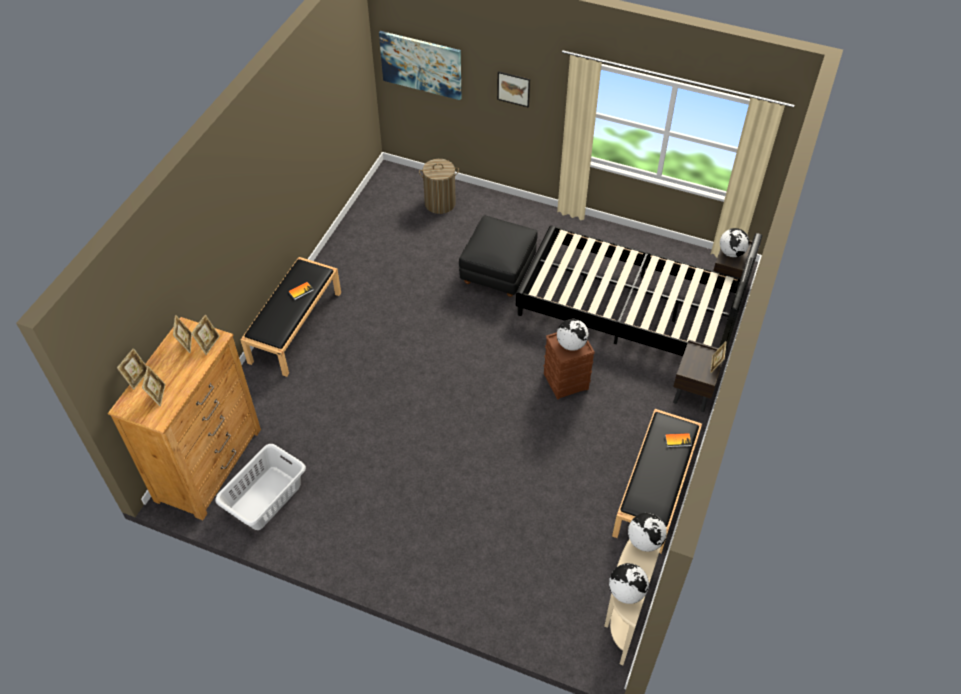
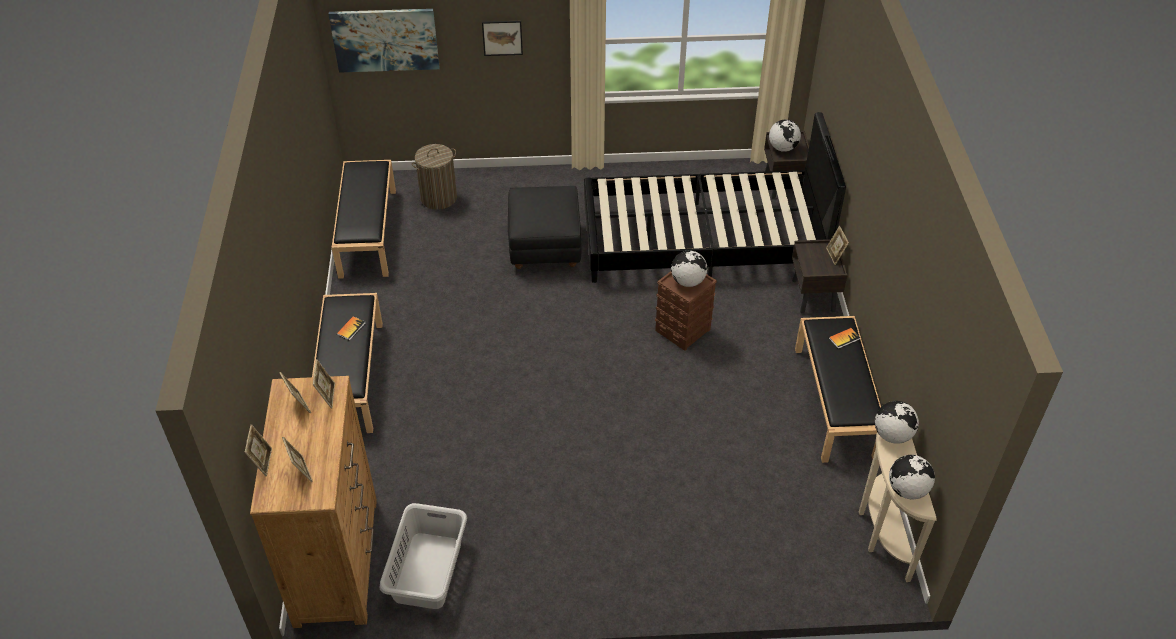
camera: 25 degrees left, 5 degrees down
none -> black bench [332,160,396,279]

